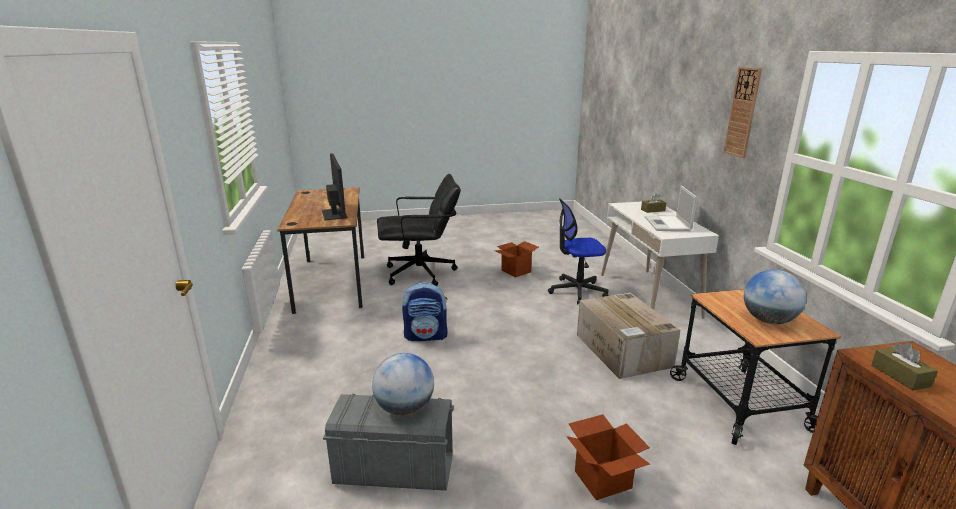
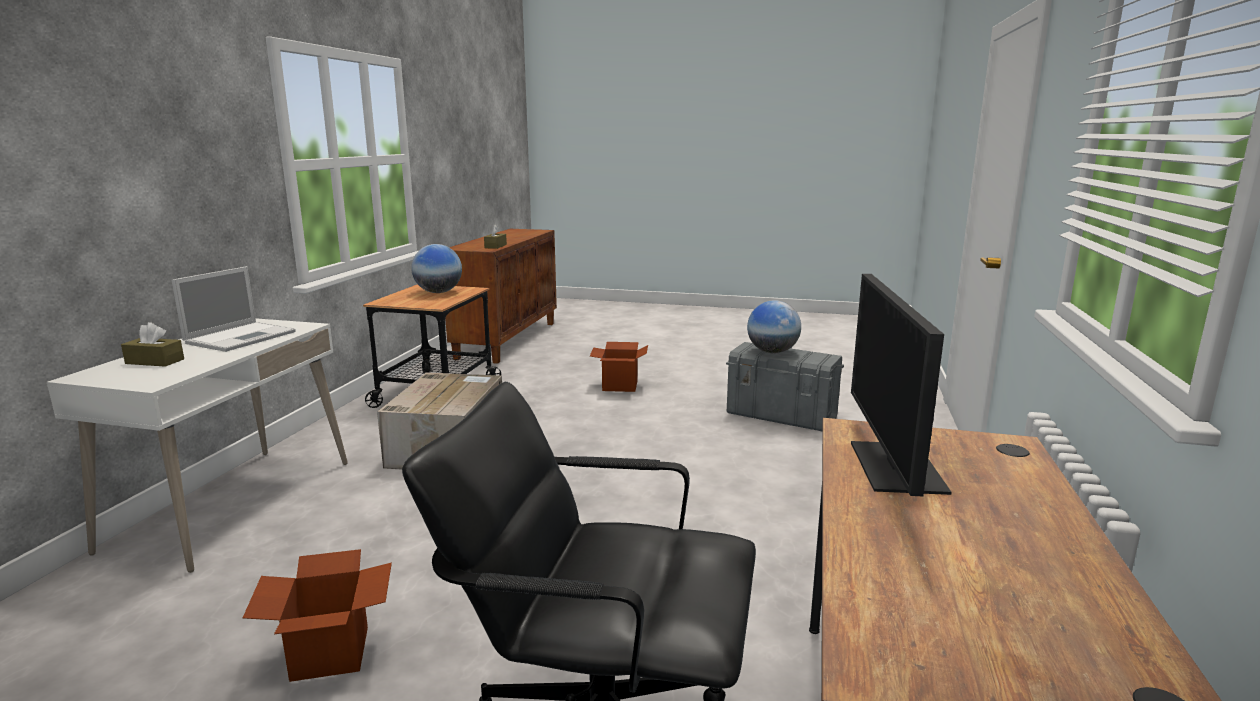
camera: 155 degrees left, 5 degrees down
backpack [402,282,448,341] -> none
office chair [548,198,608,305] -> none
wall clock [724,67,762,158] -> none

